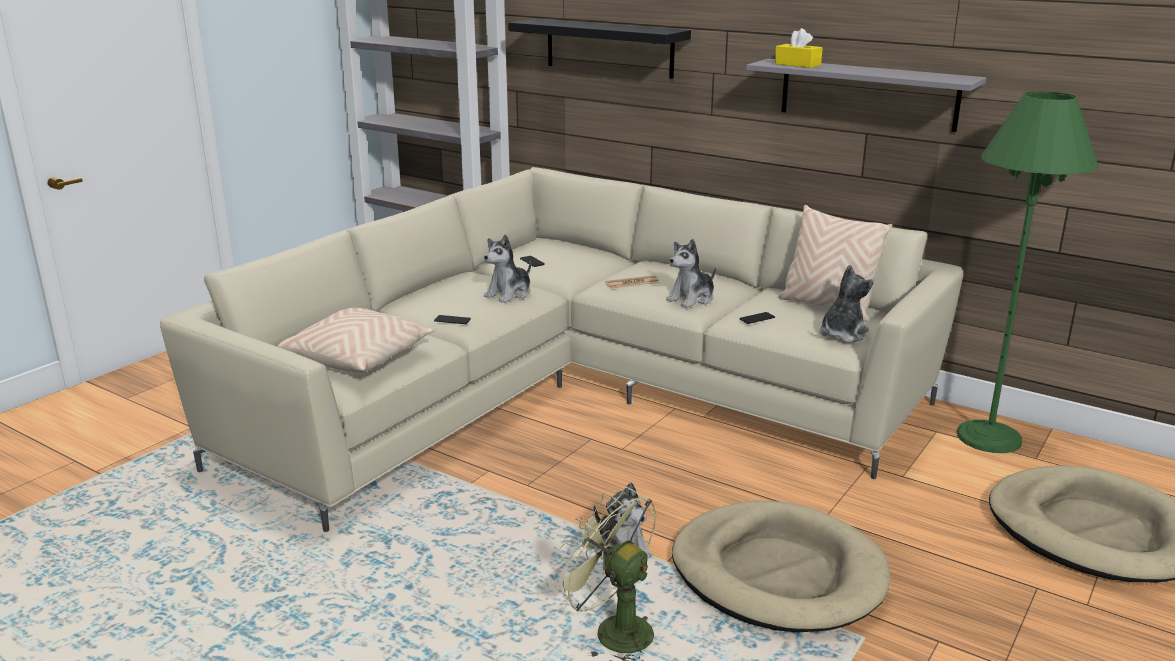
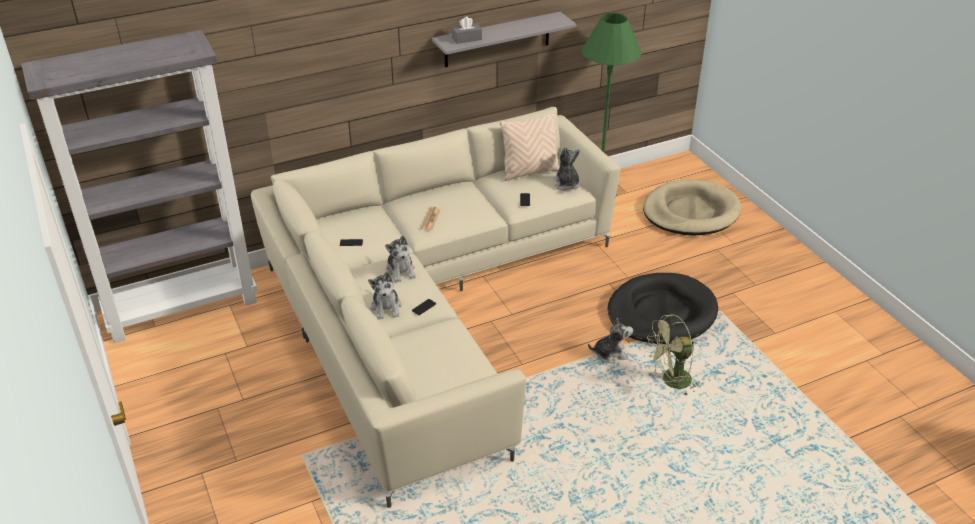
camera: 60 degrees left, 15 degrees up
beige pillow [277,308,435,373] -> none
black shelf [508,19,691,79] -> none
plush toy [666,239,716,308] -> plush toy moved to [368,272,402,320]
beige dog bed [672,501,890,632] -> black dog bed [608,273,718,344]
yellow tissue box [775,28,823,68] -> grey tissue box [452,17,482,44]

